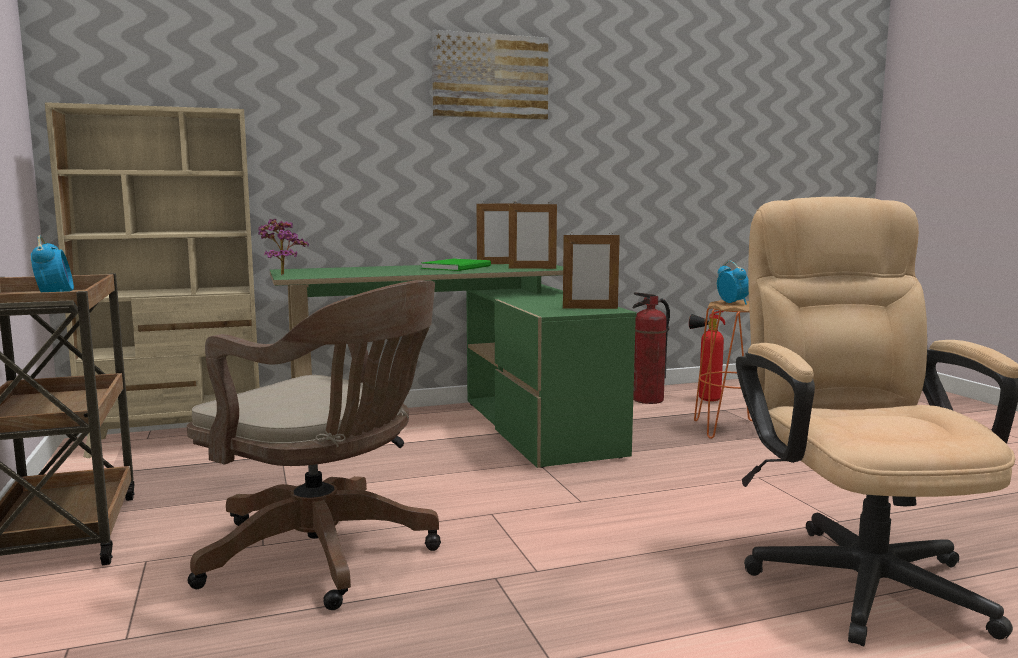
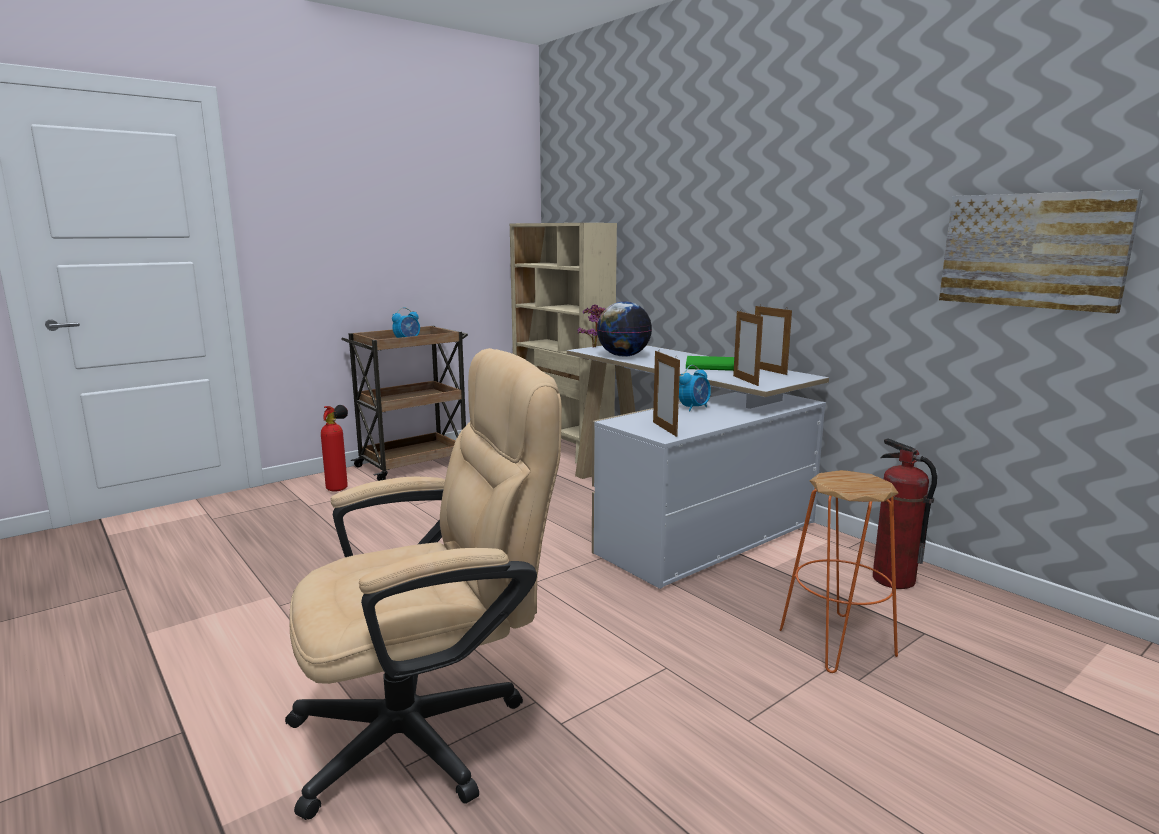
camera: 70 degrees right, 5 degrees up
brown office chair [187,280,441,610] -> none
green desk [270,264,637,468] -> white desk [567,345,829,589]
picture [432,30,549,120] -> picture moved to [939,190,1143,314]
fire extinguisher [689,311,725,402] -> fire extinguisher moved to [321,405,348,492]
alarm clock [717,261,749,305] -> alarm clock moved to [679,365,711,411]
none -> globe [597,301,652,357]

